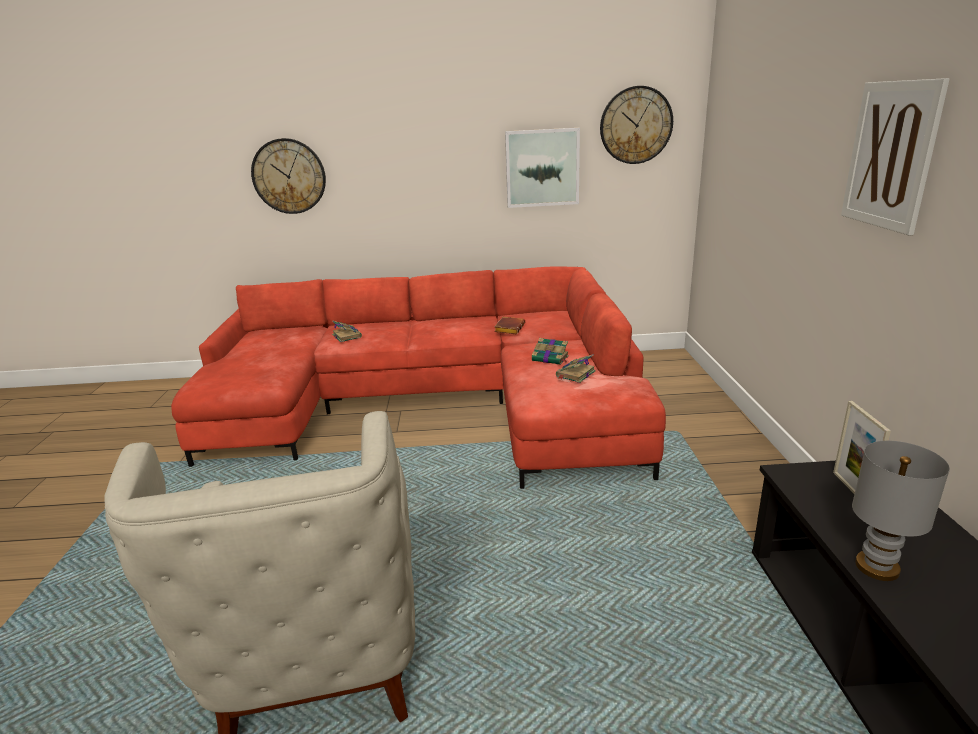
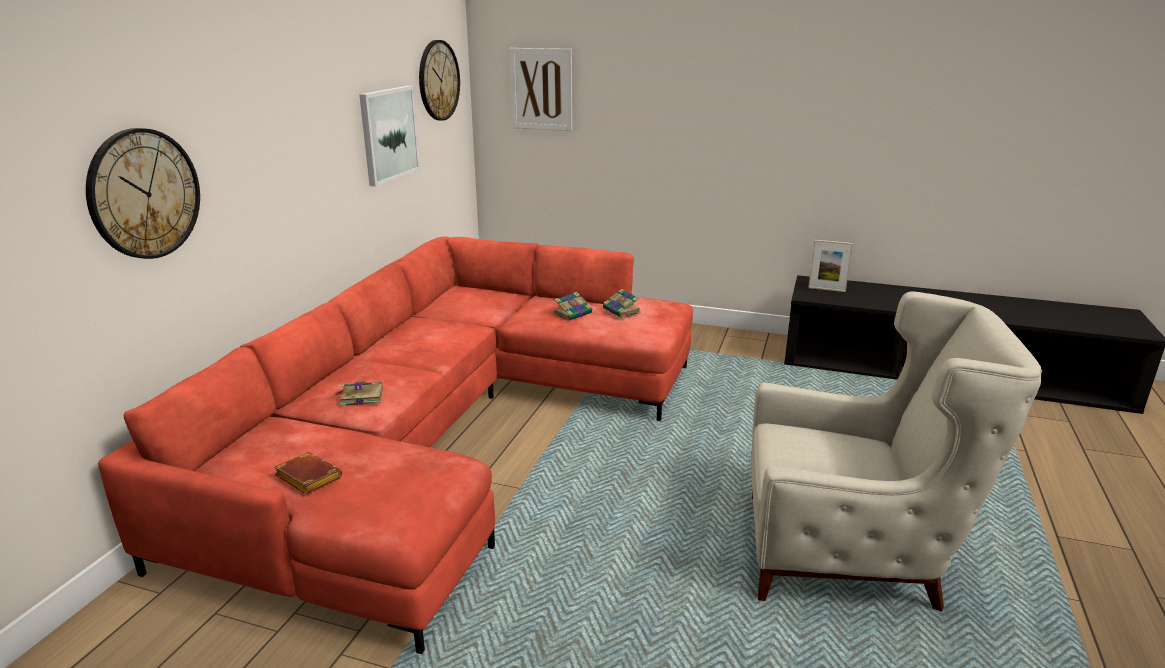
camera: 70 degrees left, 0 degrees up
brown book [494,317,525,334] -> brown book moved to [274,452,342,494]
picture [841,78,950,236] -> picture moved to [510,48,572,131]
grey table lamp [852,441,950,581] -> none

